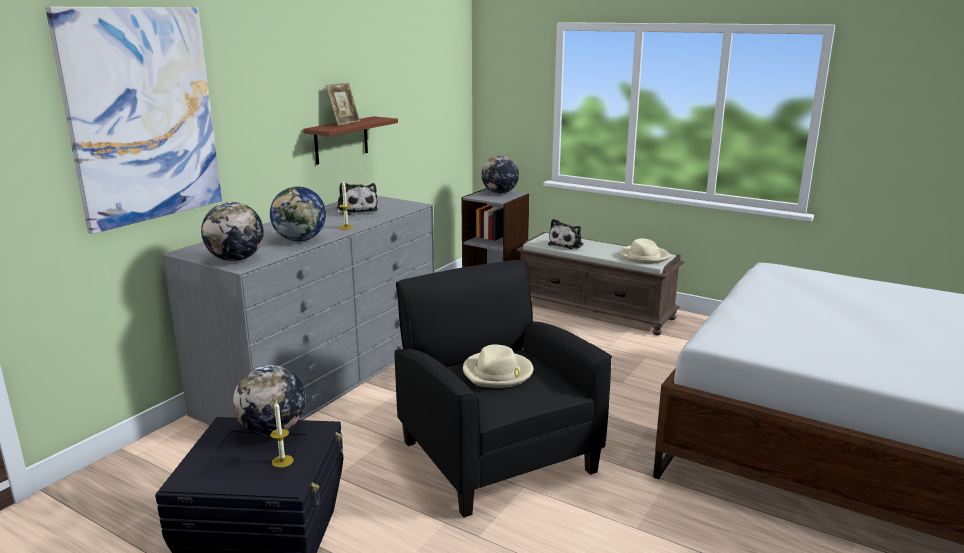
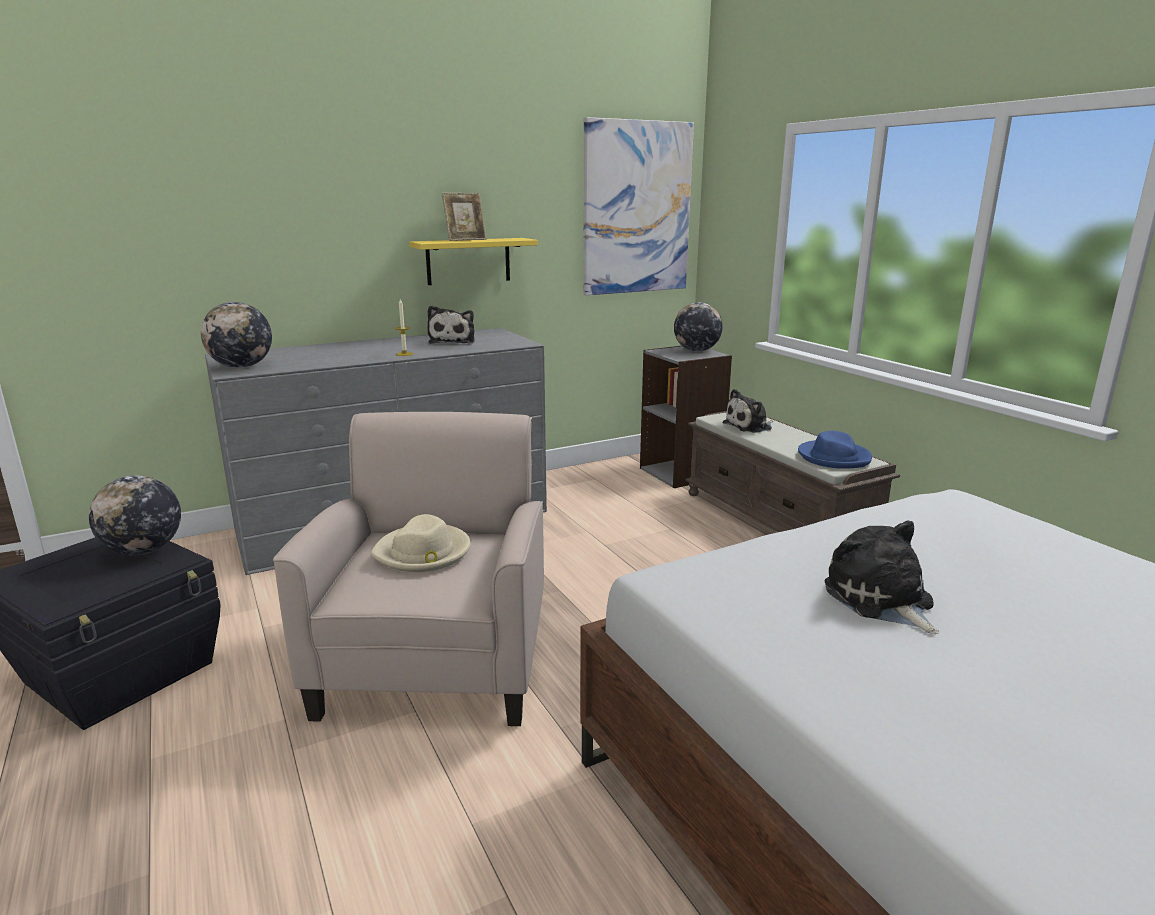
camera: 30 degrees right, 0 degrees up
picture [45,7,222,234] -> picture moved to [583,117,694,295]
globe [270,186,326,241] -> none
candle [270,402,293,468] -> none
brown shelf [303,116,398,165] -> yellow shelf [409,238,538,285]
black armchair [395,260,612,518] -> beige armchair [273,412,544,726]
beige hat [620,238,671,264] -> blue hat [798,431,872,469]
none -> plush toy [825,520,939,634]

